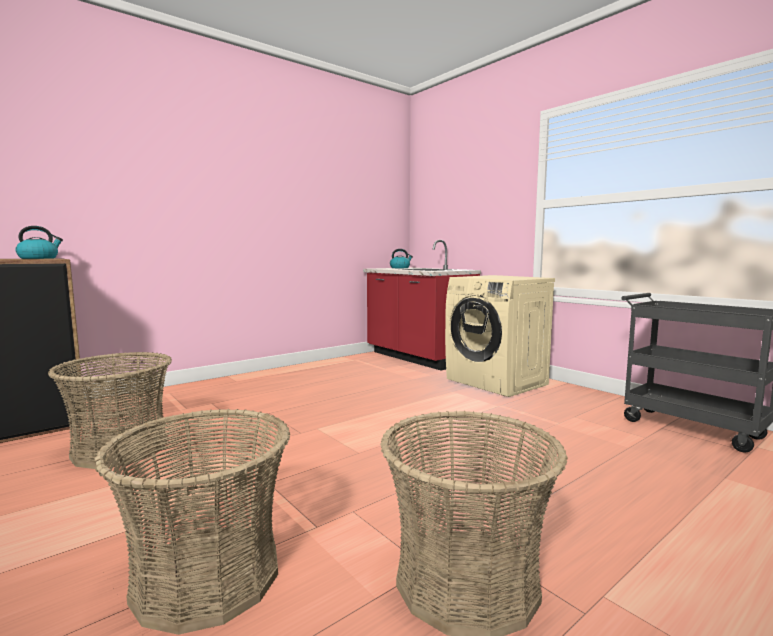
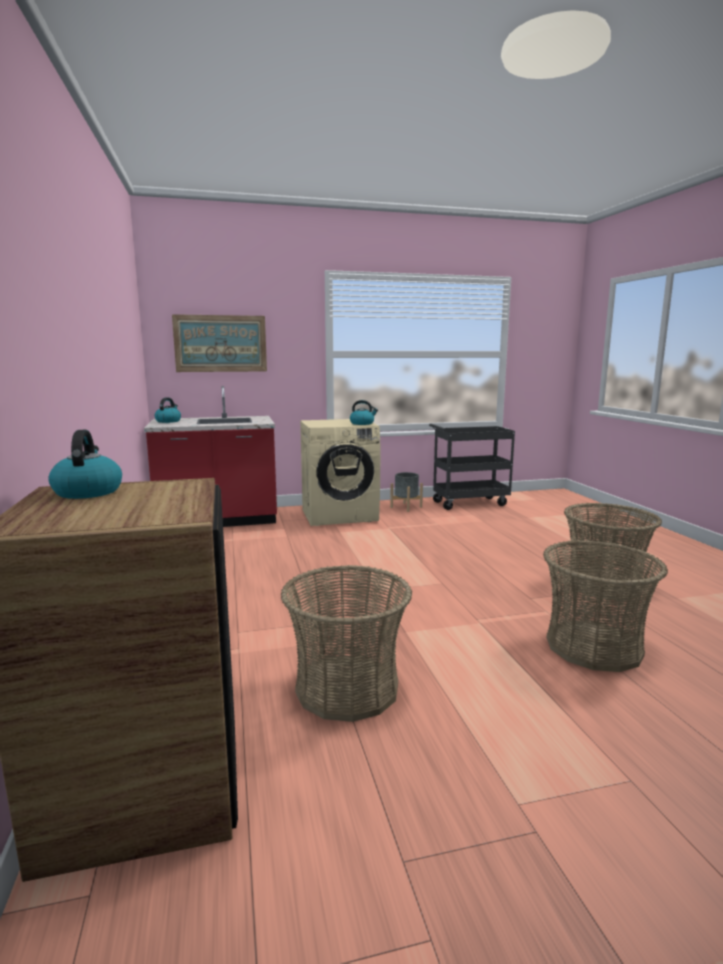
camera: 65 degrees left, 5 degrees up
none -> picture [172,314,267,372]
none -> kettle [350,400,378,425]
none -> grey planter [390,472,423,512]

